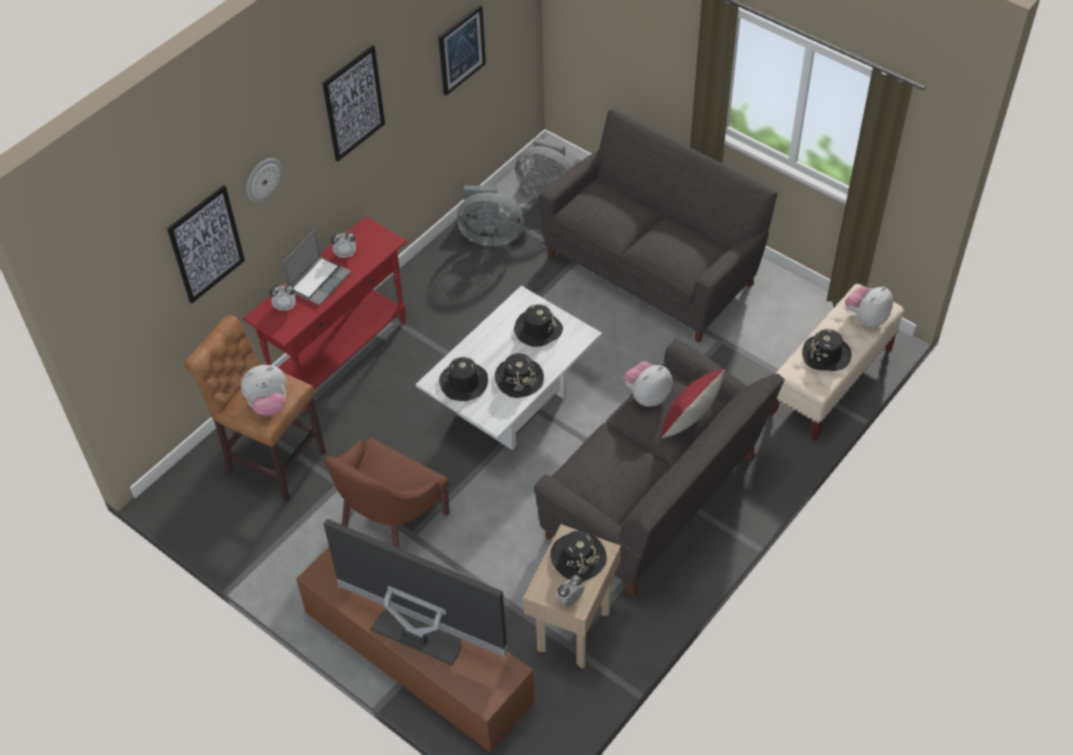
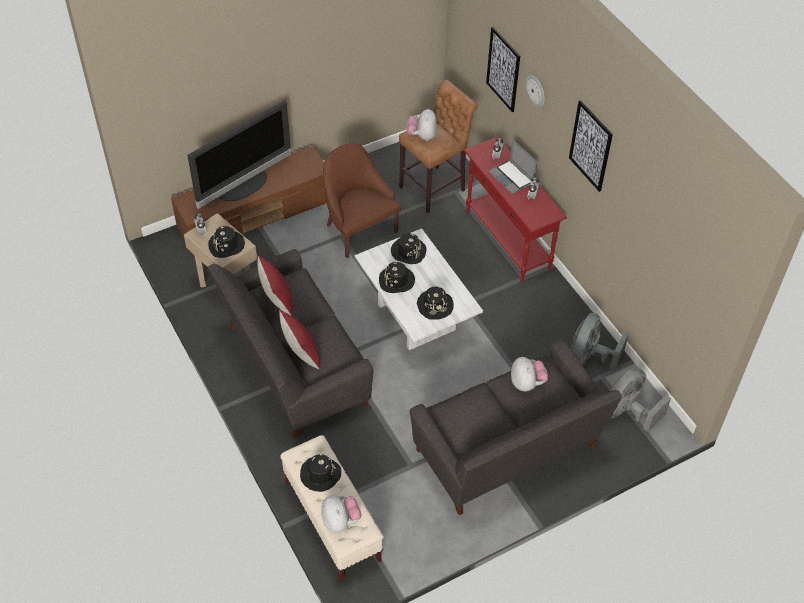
camera: 110 degrees right, 0 degrees up
picture [438,4,486,96] -> none
plush toy [623,362,672,406] -> plush toy moved to [511,357,548,391]
none -> red pillow [257,255,293,316]

